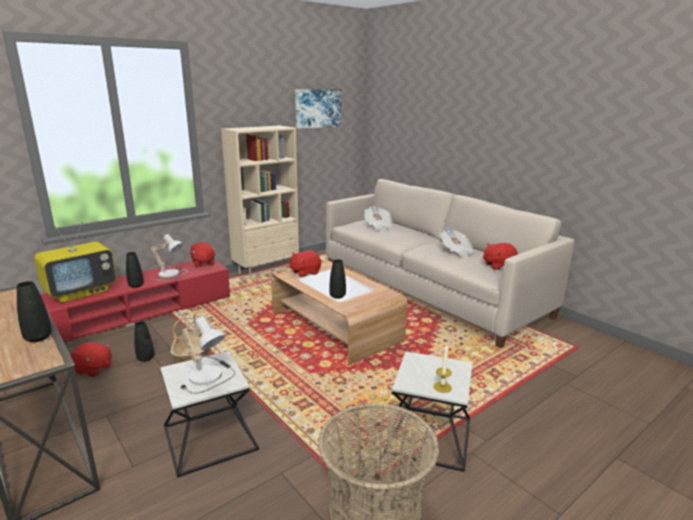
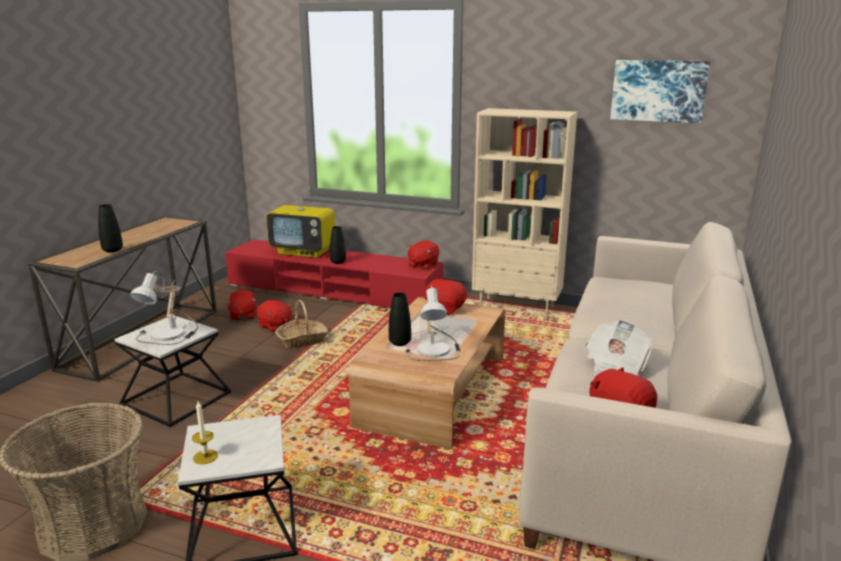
camera: 60 degrees right, 0 degrees up
black vase [134,321,154,362] -> red plush toy [256,300,292,332]
table lamp [150,234,188,281] -> table lamp moved to [406,286,461,361]
newspaper [364,206,393,231] -> none

